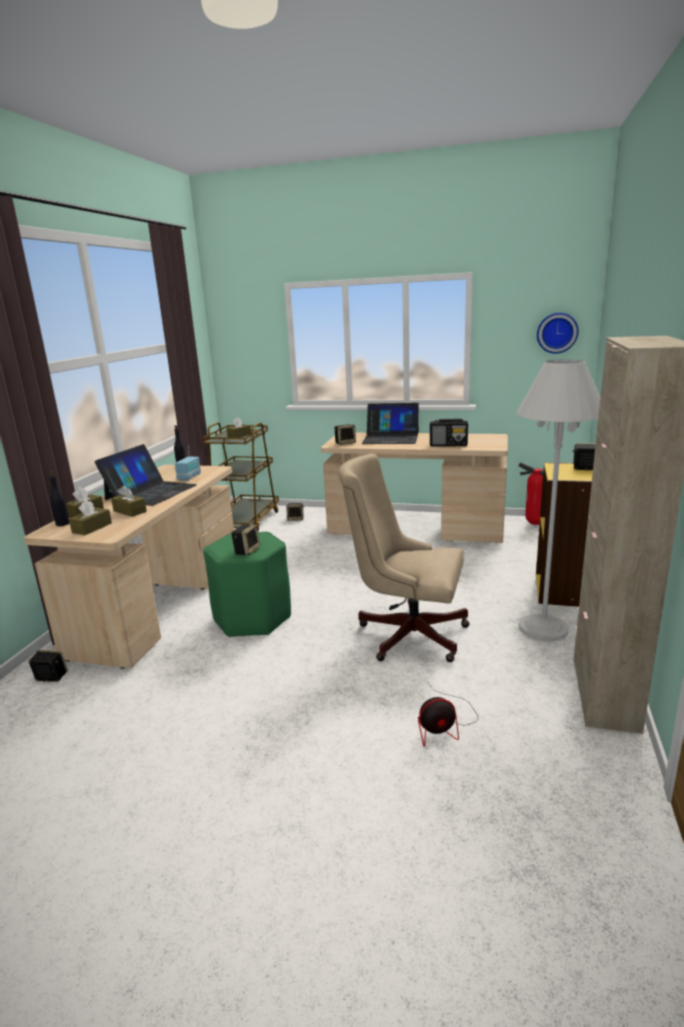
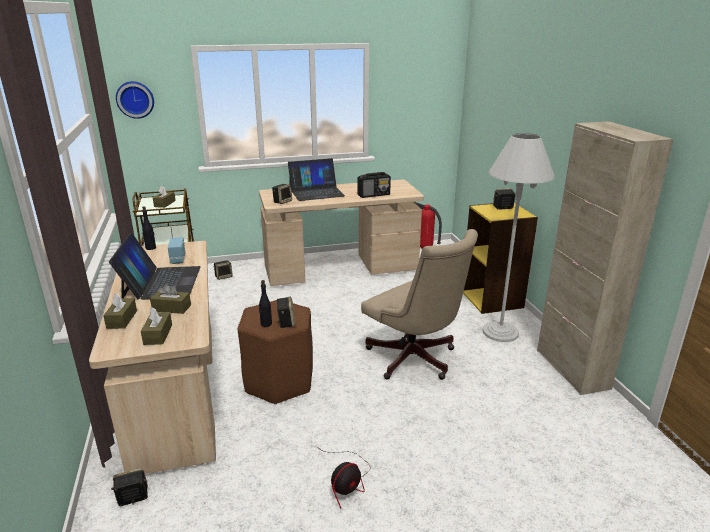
camera: 30 degrees left, 5 degrees up
black bottle [49,471,70,526] -> black bottle moved to [259,280,272,327]
green stool [203,532,291,637] -> brown stool [237,300,313,405]
beige office chair [338,454,470,662] -> beige office chair turned 120 degrees counterclockwise [361,229,478,380]
fan [418,684,478,747] -> fan moved to [315,445,371,508]
wall clock [537,313,578,354] -> wall clock moved to [116,81,154,119]

